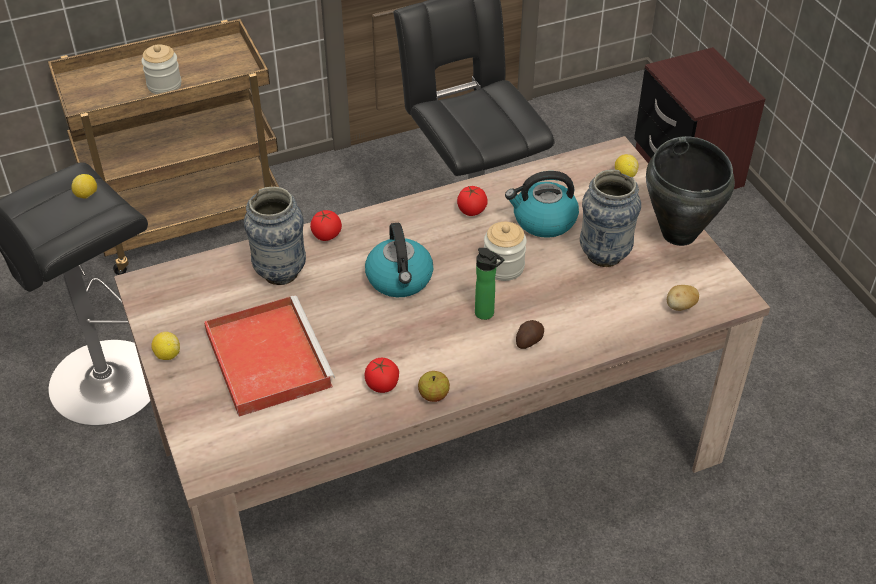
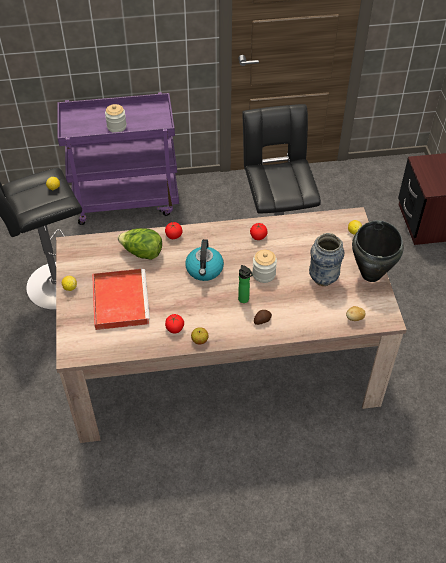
camera: 15 degrees right, 5 degrees up
brown cart [48,19,279,275] -> purple cart [57,92,179,225]
vase [244,187,306,285] -> lettuce [118,228,162,260]
kettle [505,171,579,238] -> none

